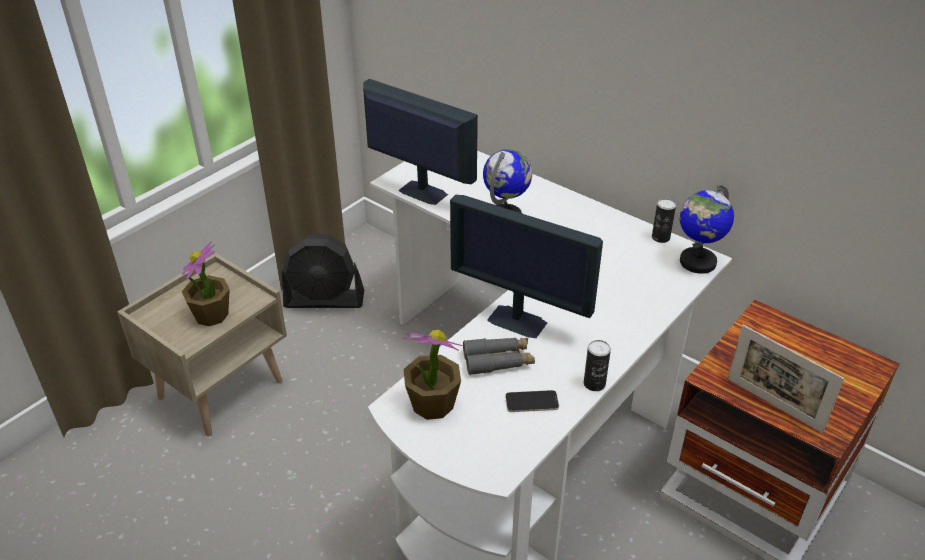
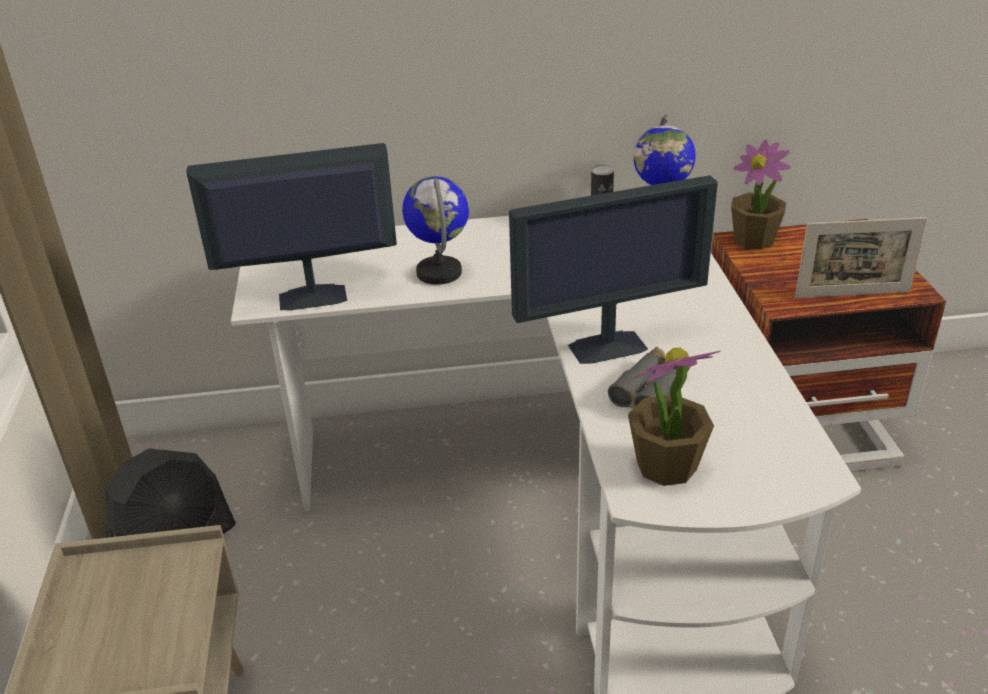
camera: 45 degrees left, 5 degrees down
potted plant [182,241,230,326] -> potted plant moved to [731,140,791,250]
phone [505,390,559,412] -> none
can [584,340,611,391] -> none

